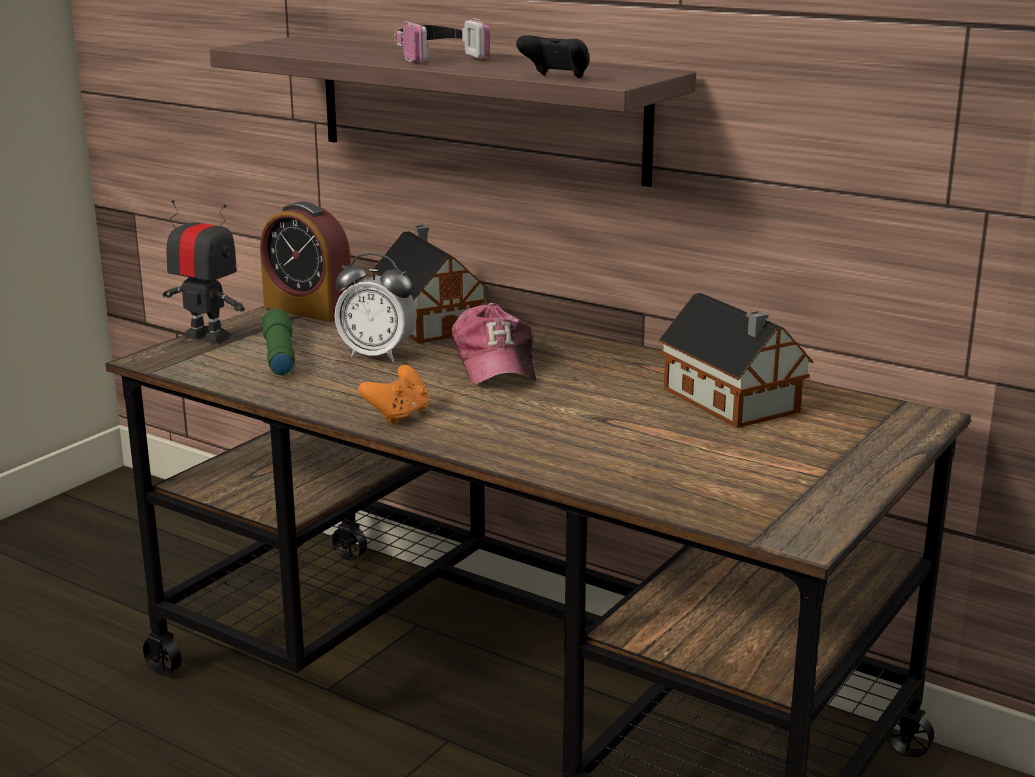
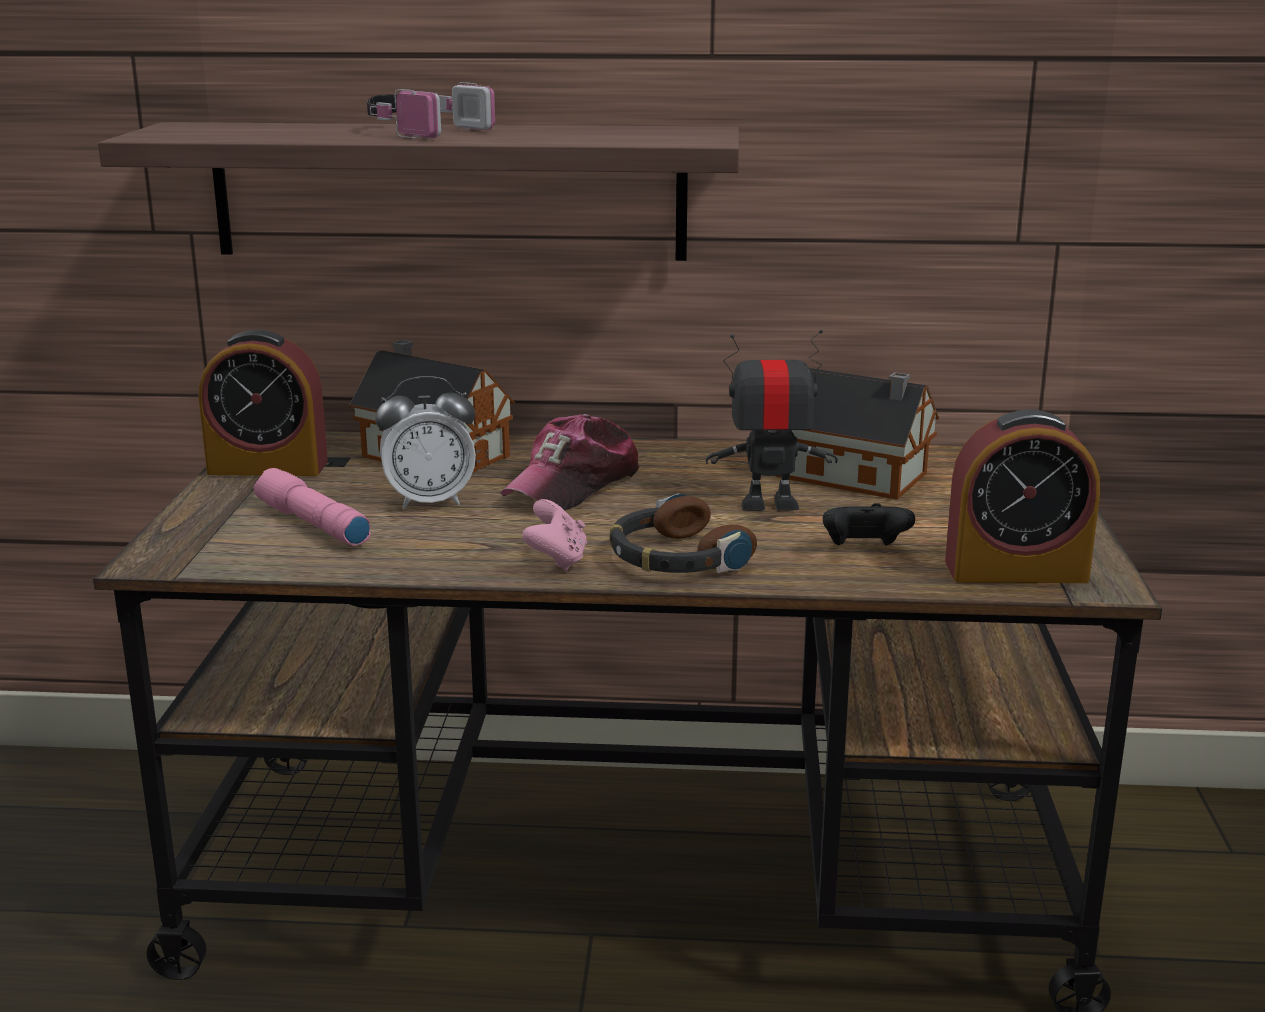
camera: 30 degrees left, 0 degrees up
toy robot [163,200,245,344] -> toy robot moved to [706,330,838,511]
green flashlight [262,308,295,375] -> pink flashlight [254,468,371,546]
orange game controller [358,365,429,425] -> pink game controller [522,499,587,571]
cap [451,303,536,385] -> cap turned 75 degrees clockwise [500,414,640,510]
black game controller [516,35,589,78] -> black game controller moved to [823,503,915,545]
none -> headphones [610,493,757,573]
none -> alarm clock [945,409,1100,583]

